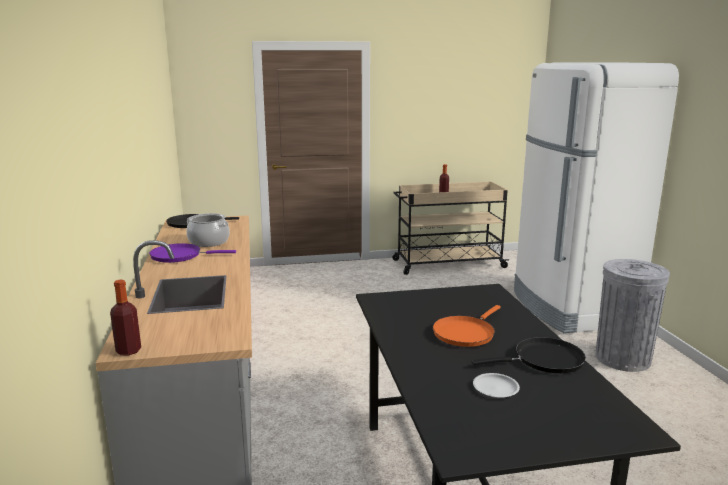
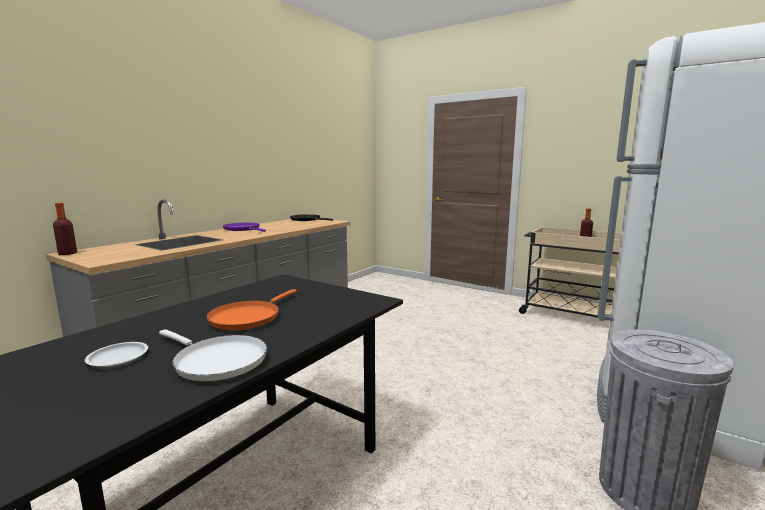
camera: 45 degrees right, 5 degrees down
cooking pot [186,213,230,247] -> none
orange frying pan [433,305,501,347] -> orange frying pan turned 60 degrees counterclockwise [206,289,297,330]
black frying pan [471,337,586,373] -> white frying pan [159,329,267,381]

